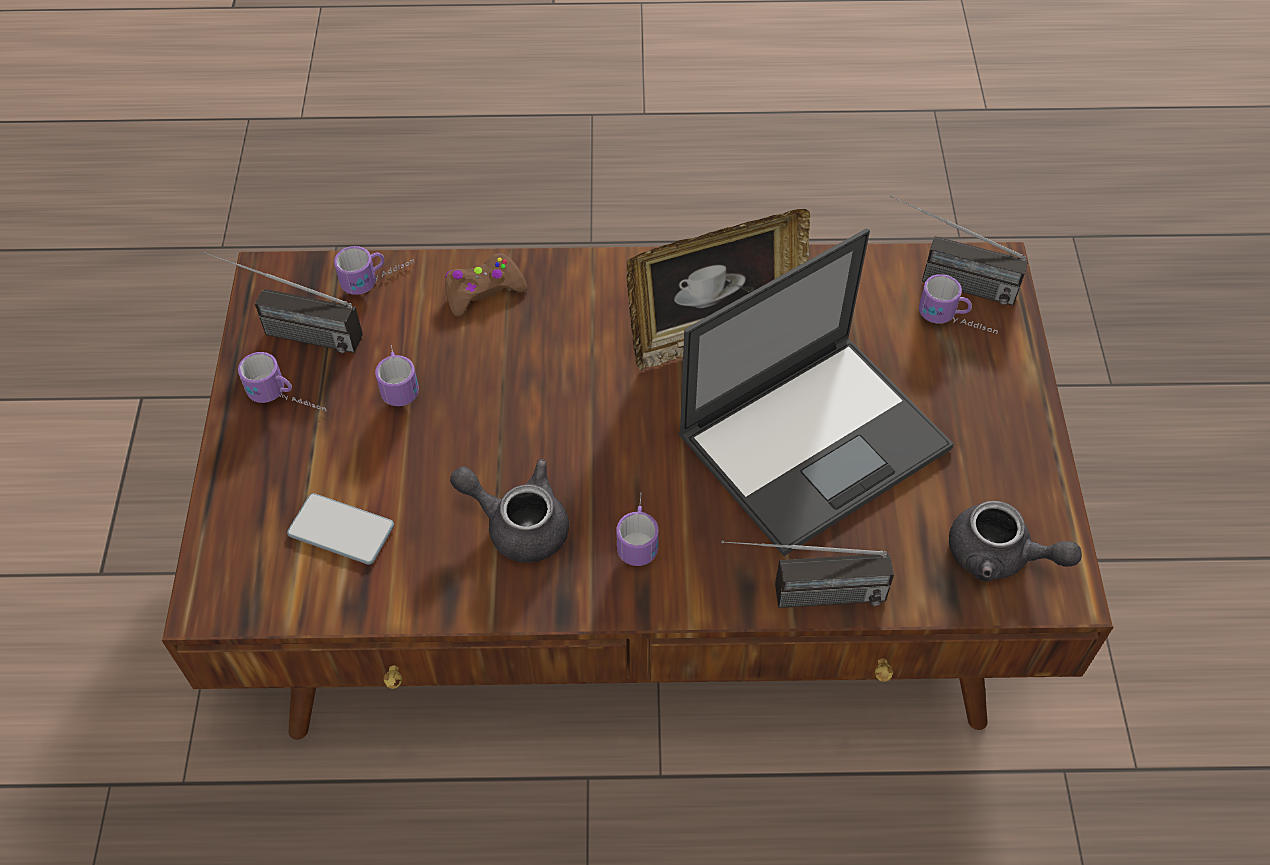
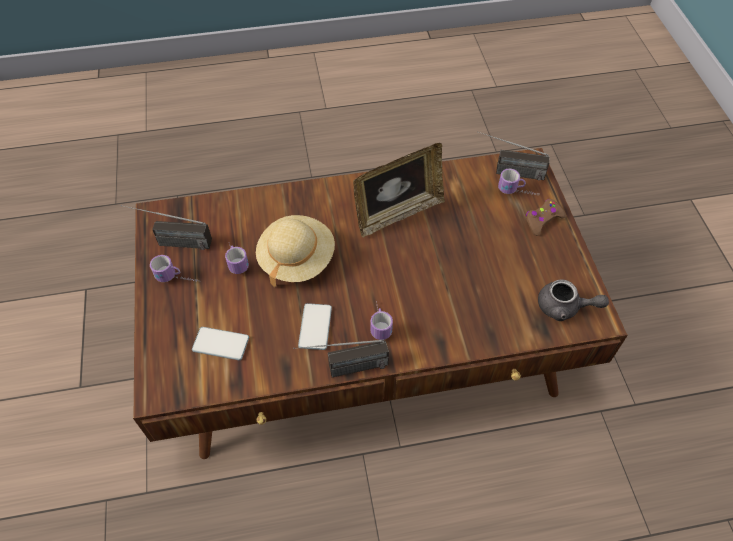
camera: 10 degrees left, 0 degrees up
mug [334,246,415,295] -> none
brown game controller [445,253,527,317] -> brown game controller moved to [526,199,566,236]
grey teapot [450,459,569,563] -> phone [298,303,332,350]
laptop [678,229,954,556] -> none
radio [721,541,894,608] -> radio moved to [293,340,389,377]
none -> beige hat [256,215,335,287]

